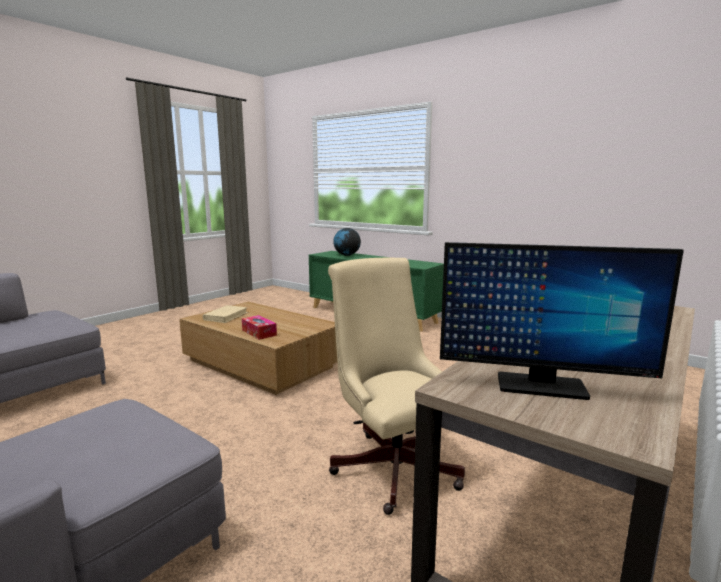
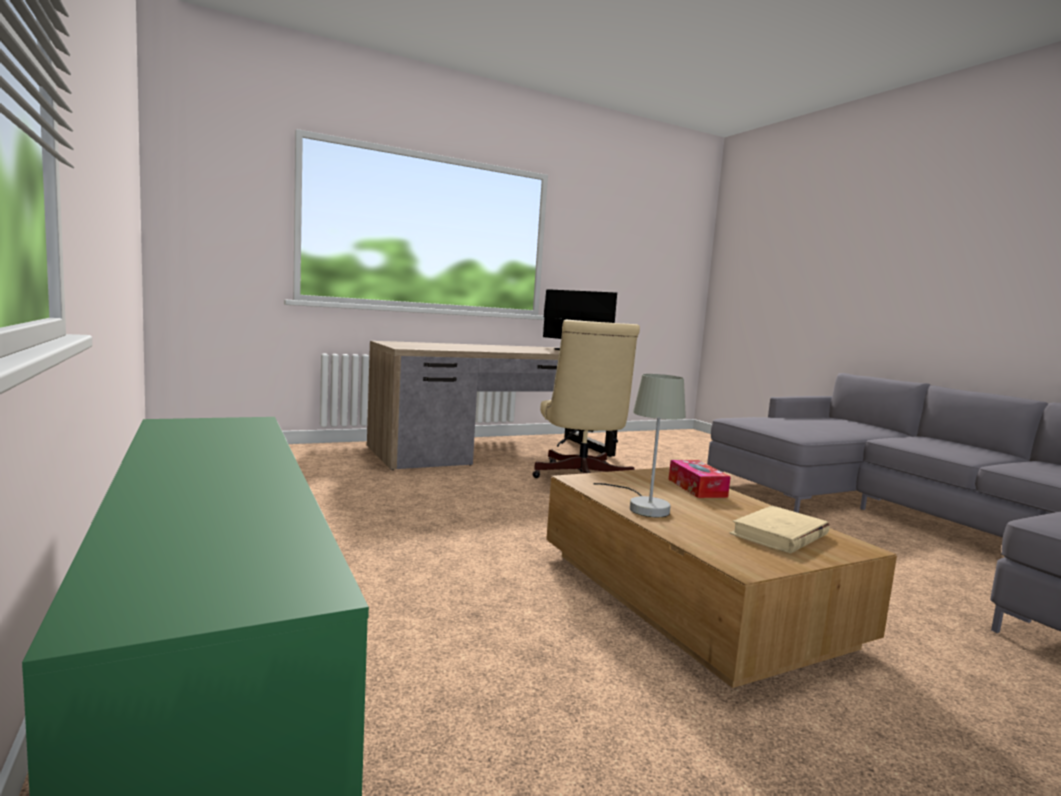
camera: 155 degrees left, 5 degrees down
globe [333,228,361,256] -> none
none -> grey table lamp [593,374,686,517]

